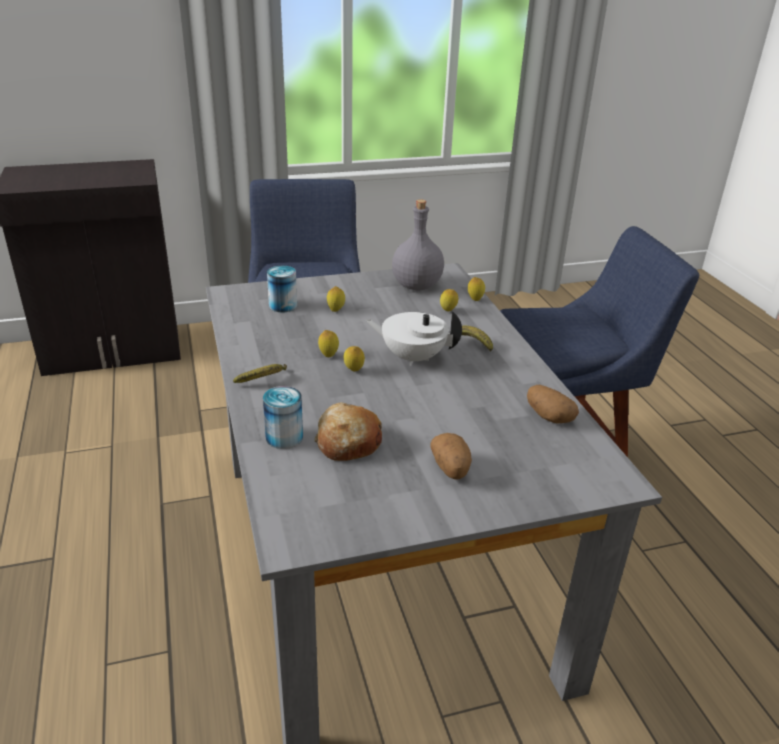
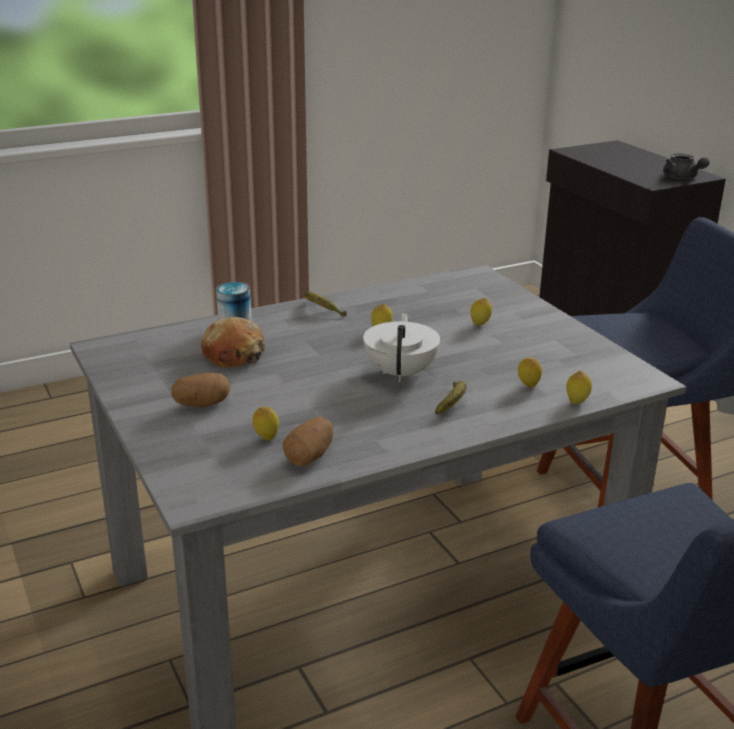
camera: 80 degrees right, 5 degrees down
can [267,266,297,312] -> none
lemon [343,346,365,371] -> lemon moved to [252,407,279,440]
grey bottle [392,199,444,291] -> none
none -> grey teapot [663,153,710,179]

